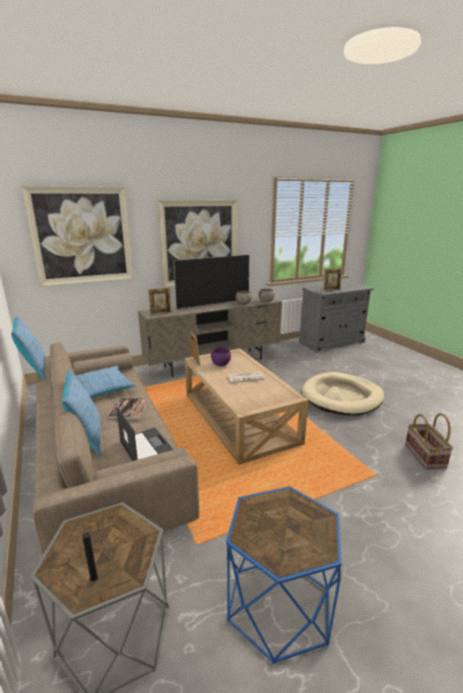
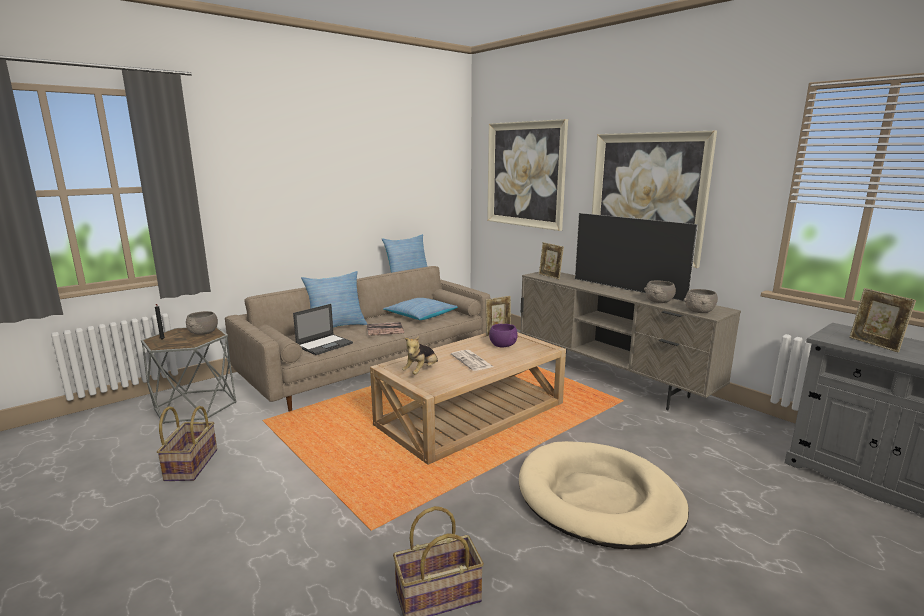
camera: 75 degrees right, 5 degrees down
blue side table [226,486,342,664] -> basket [157,406,217,481]
none -> grey bowl [186,311,218,335]
none -> plush toy [402,336,438,375]

